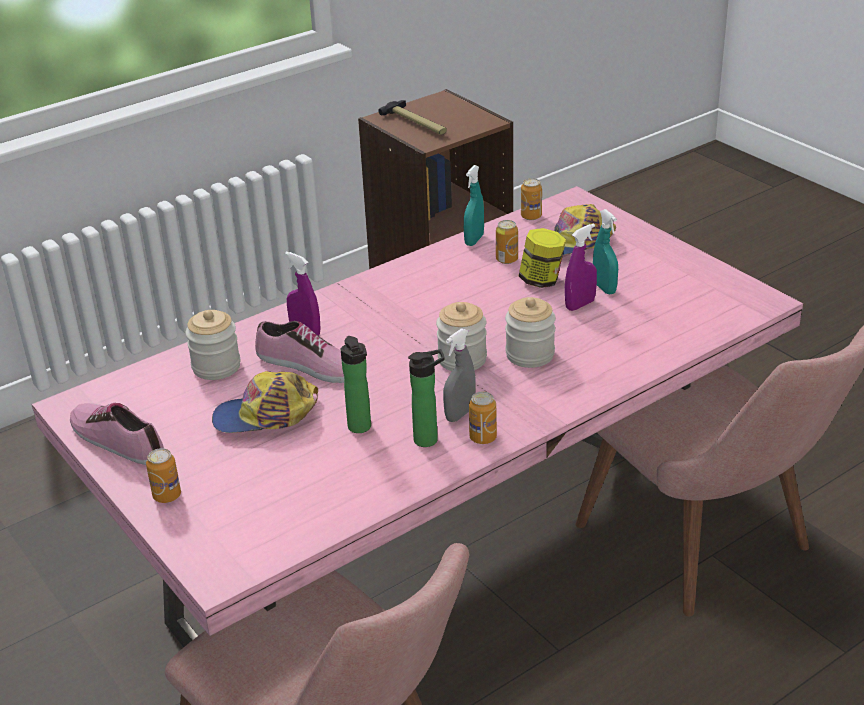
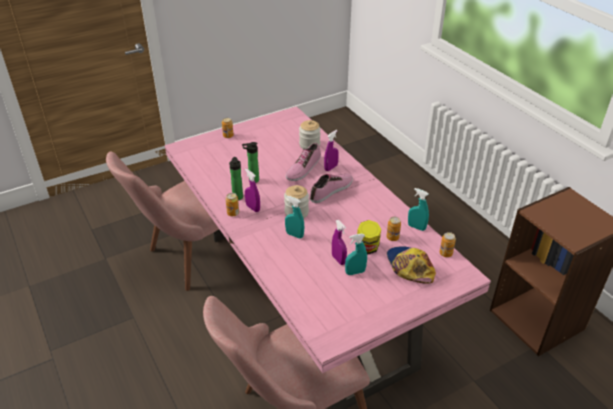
camera: 95 degrees right, 5 degrees up
shoe [70,403,164,465] -> shoe moved to [309,174,353,203]
cap [212,371,318,433] -> none
hammer [378,100,447,135] -> none
grey spray bottle [443,328,476,422] -> purple spray bottle [245,169,260,212]
jar [505,297,556,368] -> turquoise spray bottle [285,196,304,239]

